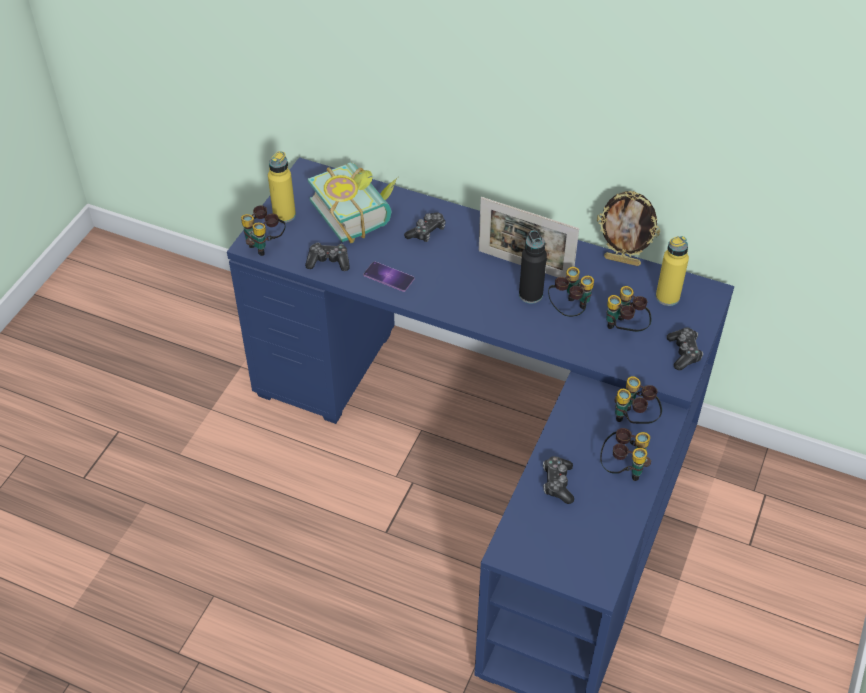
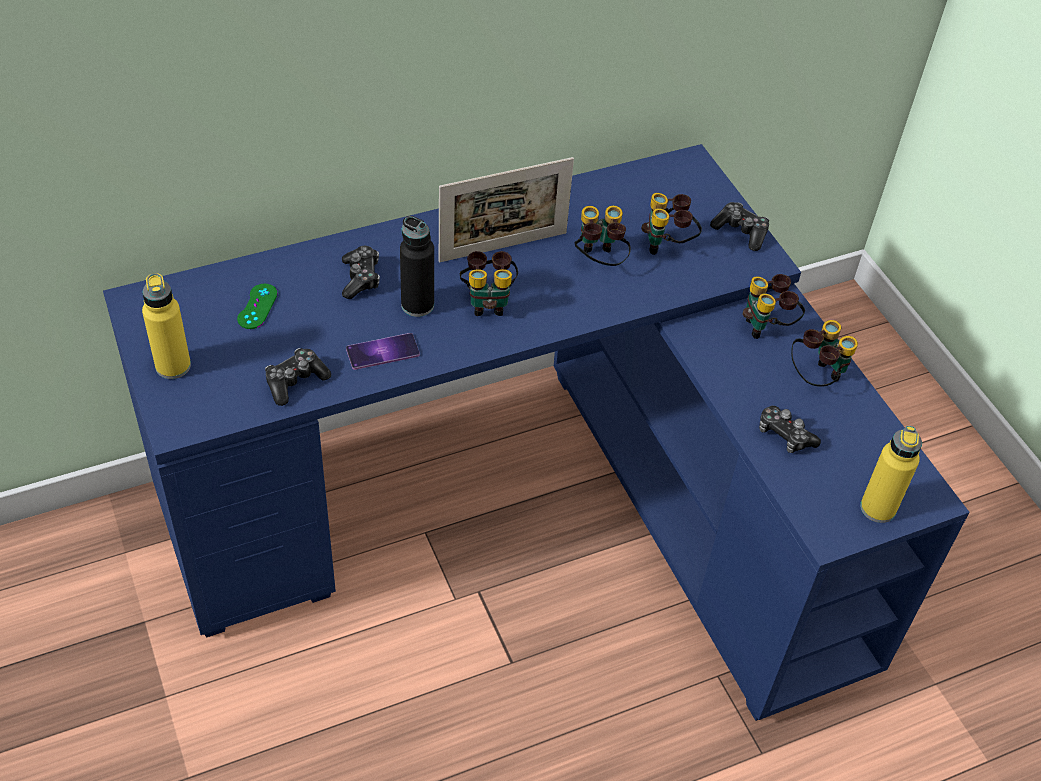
camera: 50 degrees left, 0 degrees up
binoculars [241,205,285,256] -> binoculars moved to [460,251,518,316]
book [308,162,397,243] -> green game controller [237,284,278,329]
black bottle [519,230,547,304] -> black bottle moved to [400,216,434,317]
picture frame [597,191,660,266] -> none
yellow bottle [656,236,689,306] -> yellow bottle moved to [860,426,922,523]

